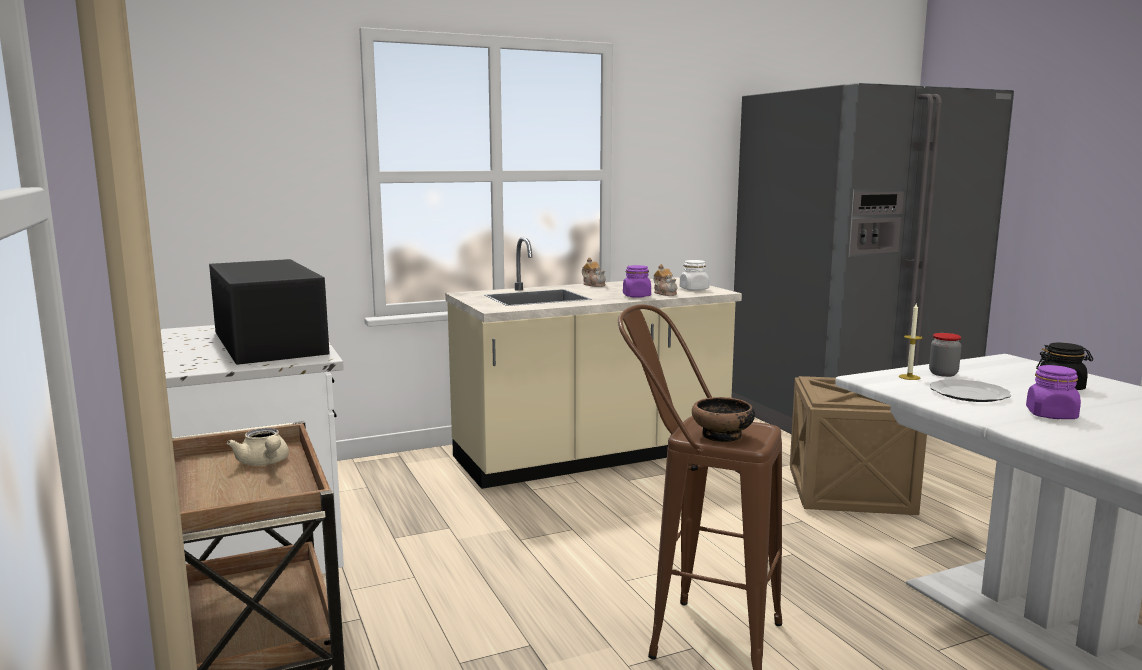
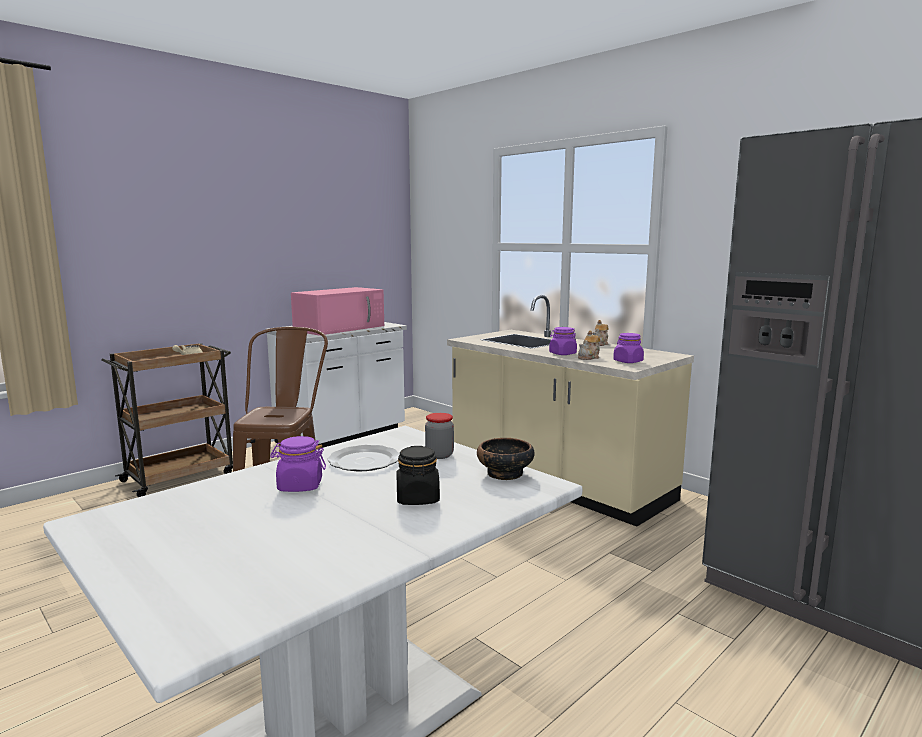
camera: 70 degrees right, 0 degrees up
black microwave [209,259,330,365] -> pink microwave [291,287,384,335]
white jar [680,260,709,291] -> purple jar [613,333,644,363]
bowl [692,397,755,442] -> bowl moved to [477,438,535,480]
crate [790,376,927,515] -> none
candle [899,303,923,380] -> none

